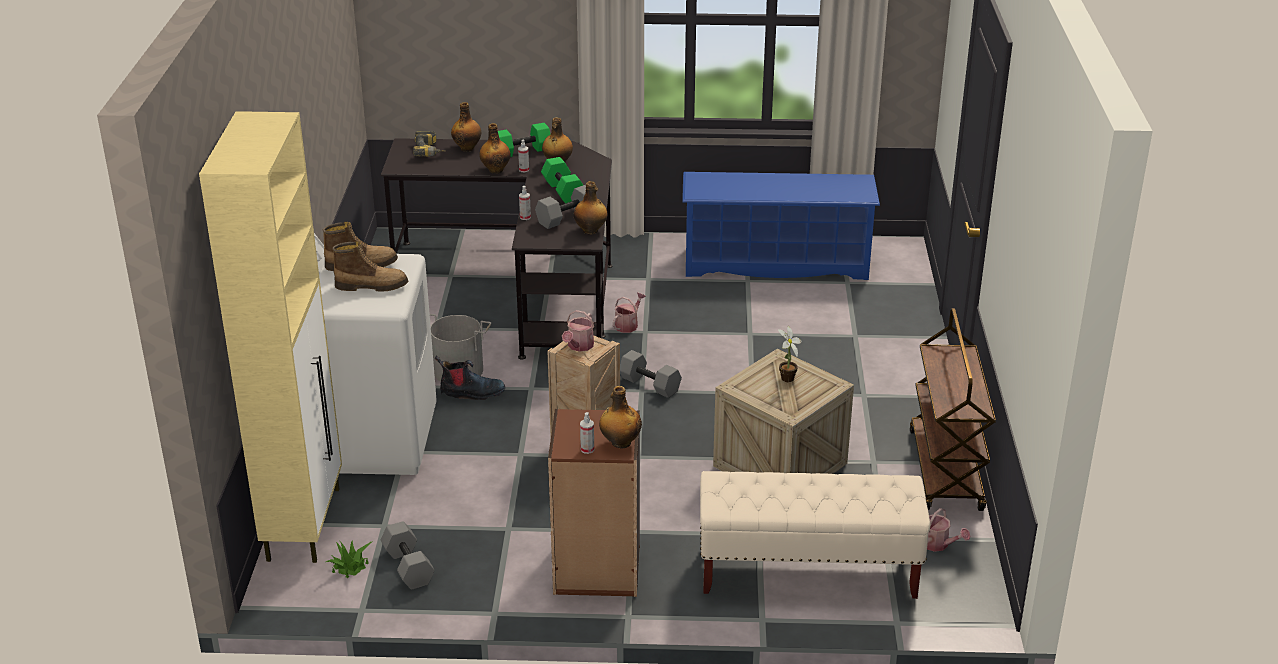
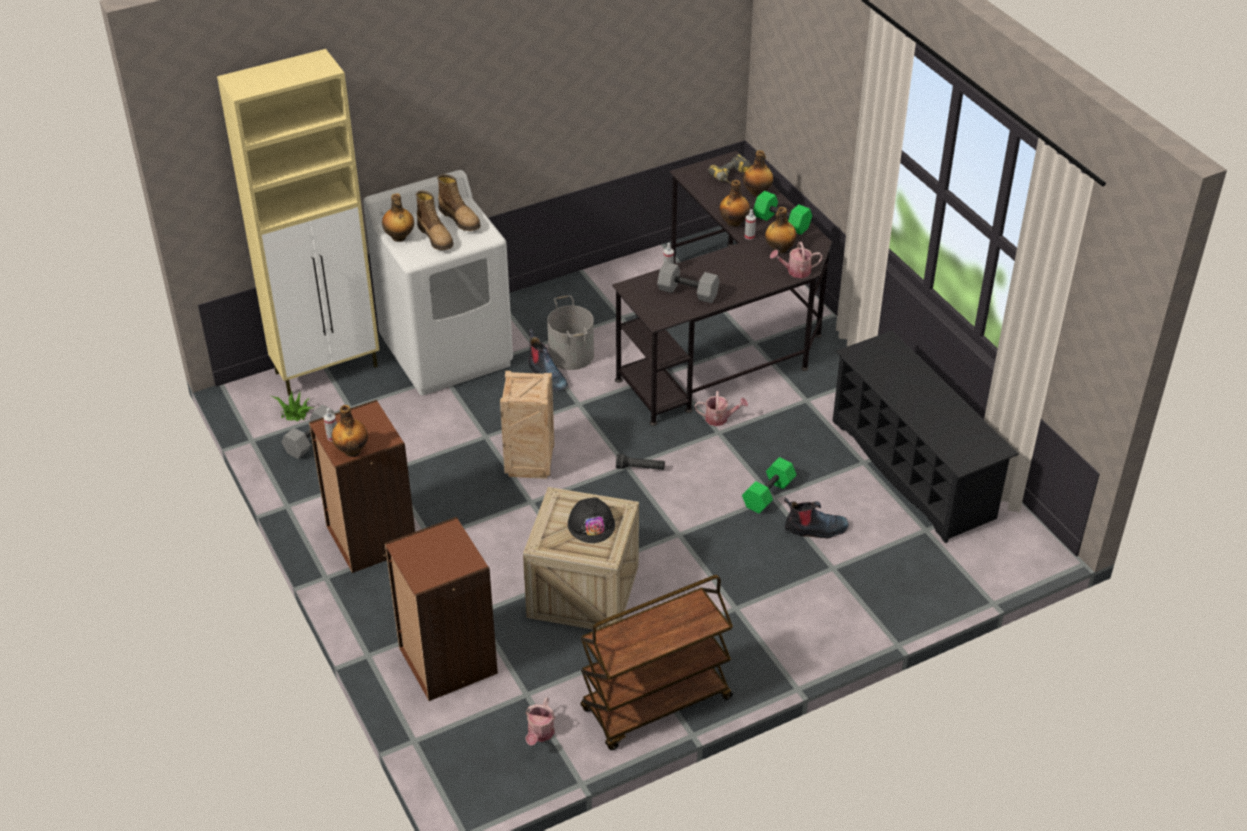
camera: 60 degrees right, 10 degrees up
green dumbbell [541,157,583,203] -> green dumbbell moved to [742,457,797,514]
watering can [562,310,594,352] -> watering can moved to [770,242,823,278]
bottle [573,181,607,234] -> bottle moved to [382,193,414,242]
grey dumbbell [620,350,682,398] -> black flashlight [616,454,665,470]
blue shoe rack [682,172,880,280] -> black shoe rack [833,331,1019,543]
beige bench [700,471,930,599] -> brown bookcase [385,517,498,701]
potted plant [778,325,802,382] -> black hard hat [568,497,615,543]
none -> boot [784,497,849,538]

